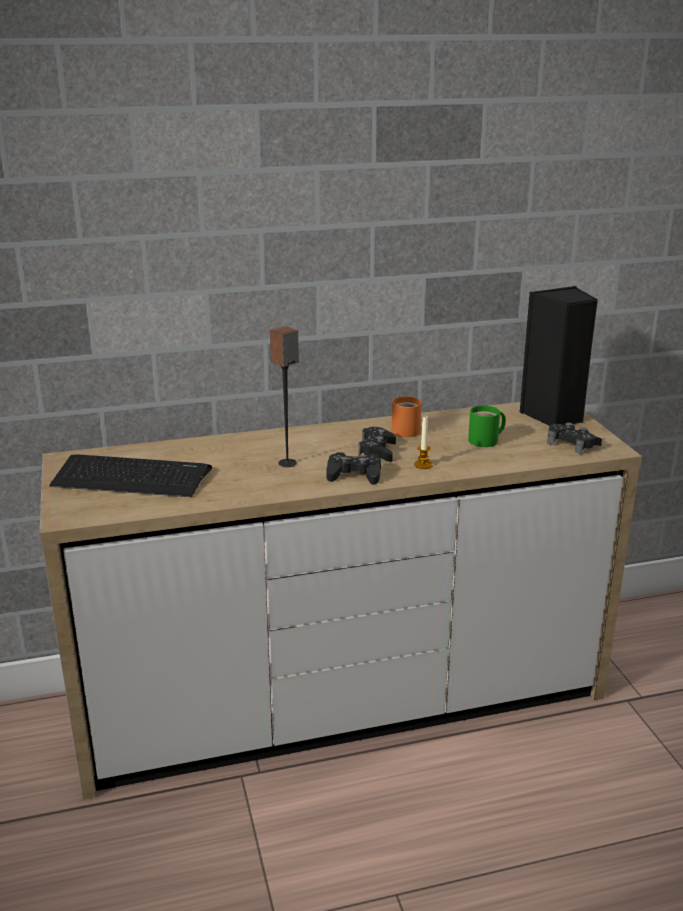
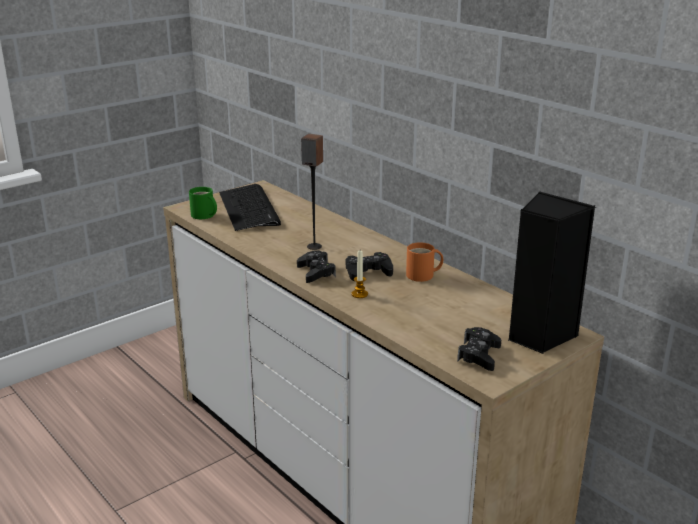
camera: 65 degrees right, 0 degrees up
green mug [468,405,506,447] -> green mug moved to [189,187,217,219]

